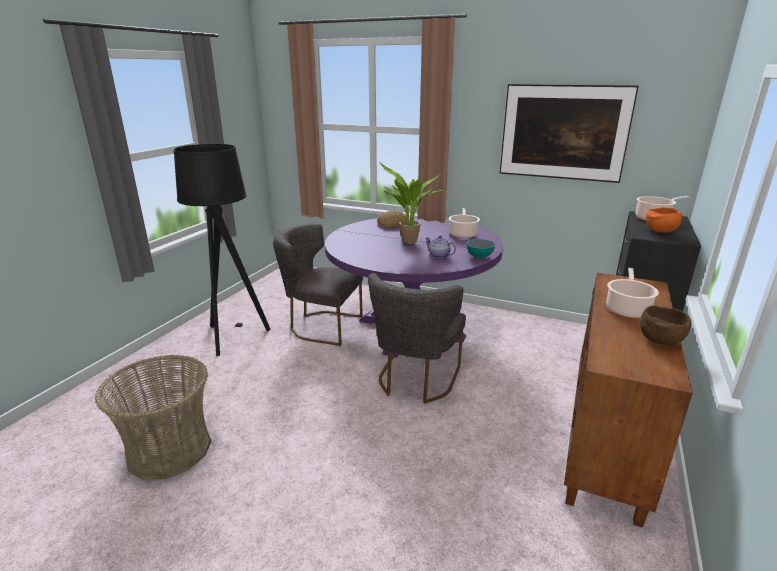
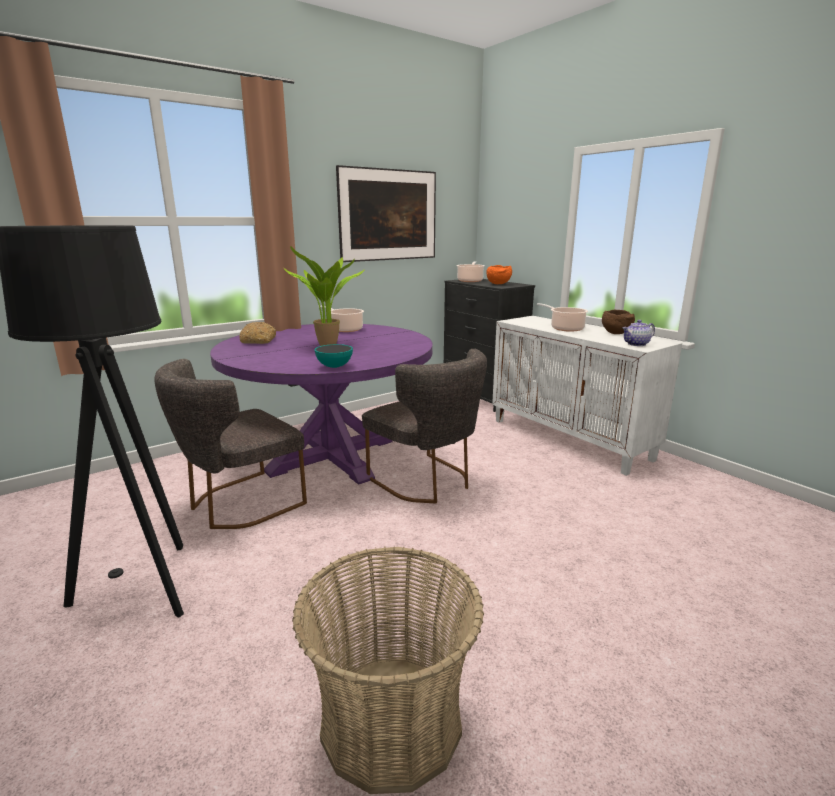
camera: 60 degrees left, 5 degrees down
teapot [425,235,456,258] -> teapot moved to [622,320,655,346]
bowl [466,239,495,258] -> bowl moved to [314,344,353,368]
brown cabinet [564,273,693,528] -> white cabinet [492,316,682,476]

